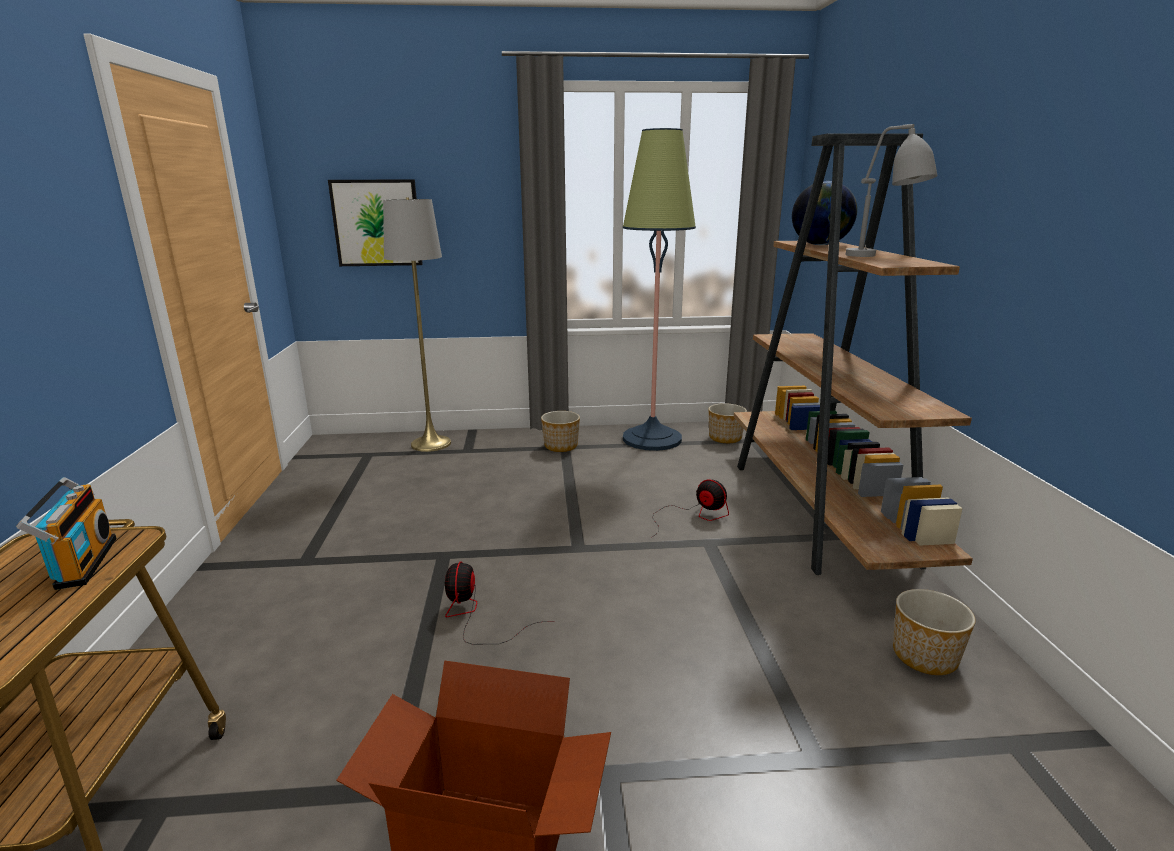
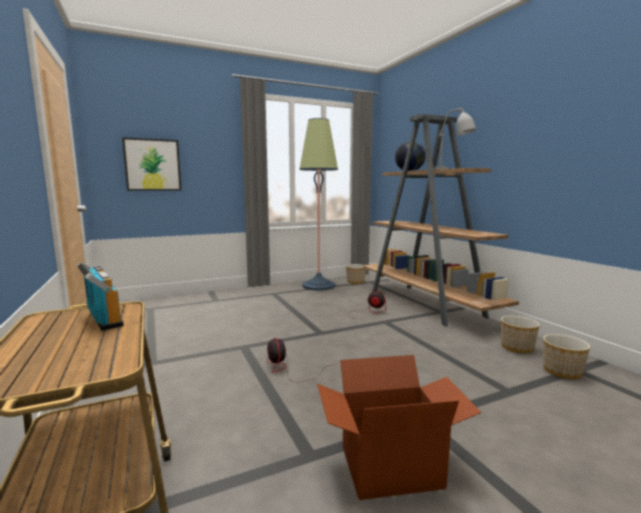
camera: 20 degrees left, 10 degrees down
grey floor lamp [383,197,451,452] -> none
planter [541,411,580,452] -> planter moved to [543,334,590,379]

